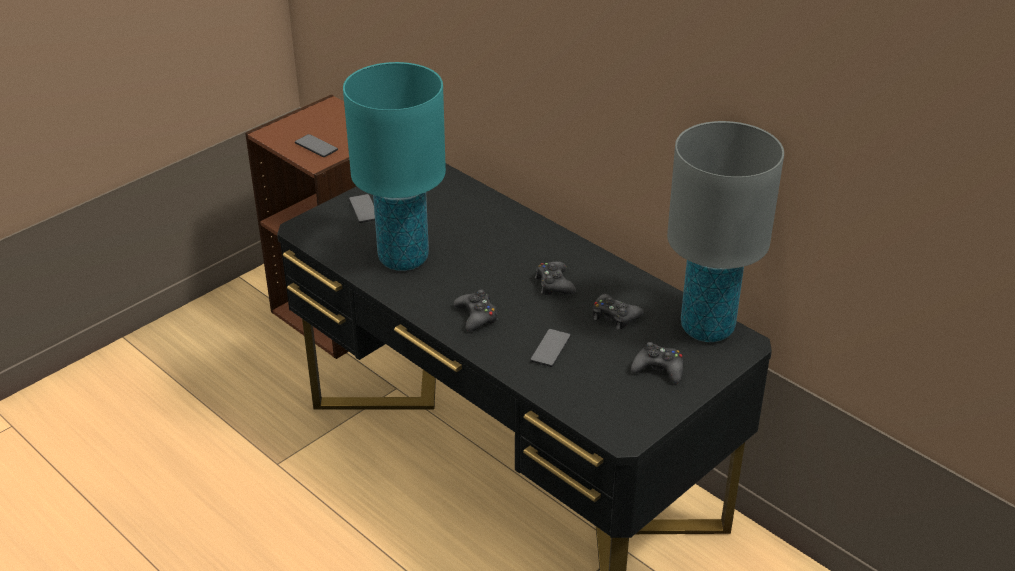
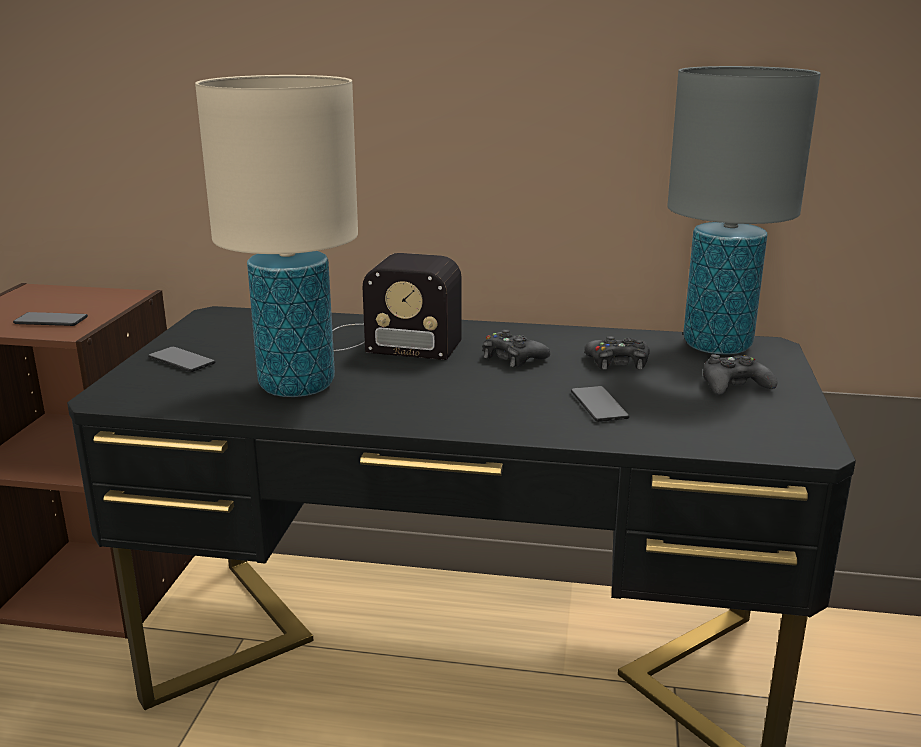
camera: 35 degrees left, 15 degrees down
turquoise table lamp [343,62,446,271] -> beige table lamp [195,75,358,397]
black game controller [454,289,498,331] -> none
none -> radio [332,253,462,360]

